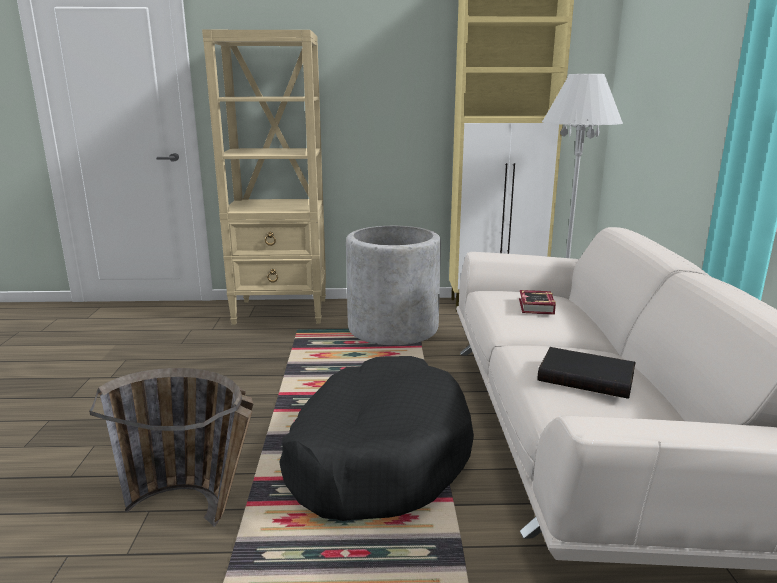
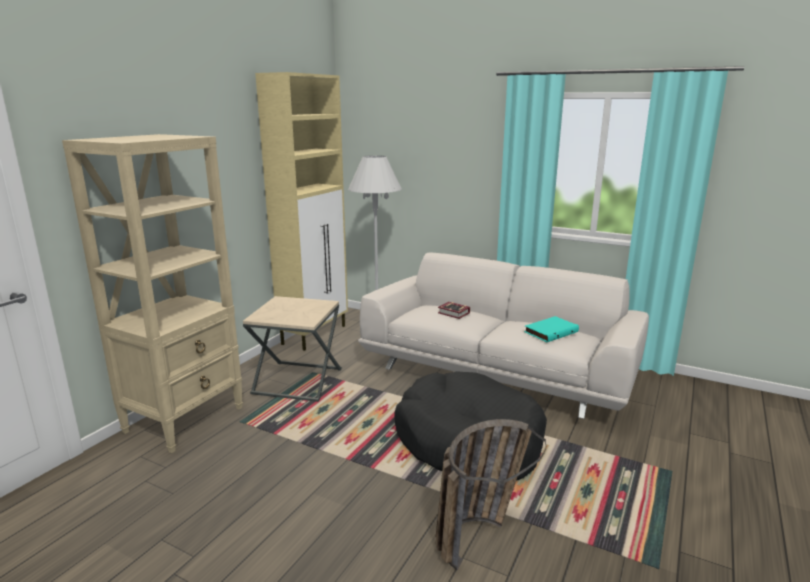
camera: 60 degrees left, 0 degrees up
grey planter [346,226,441,345] -> beige side table [243,296,342,402]
black book [537,347,636,399] -> turquoise book [524,316,579,342]

